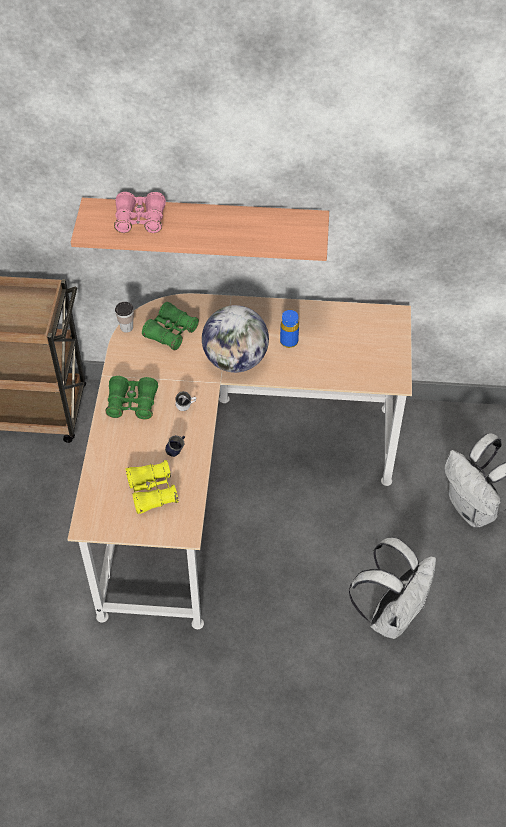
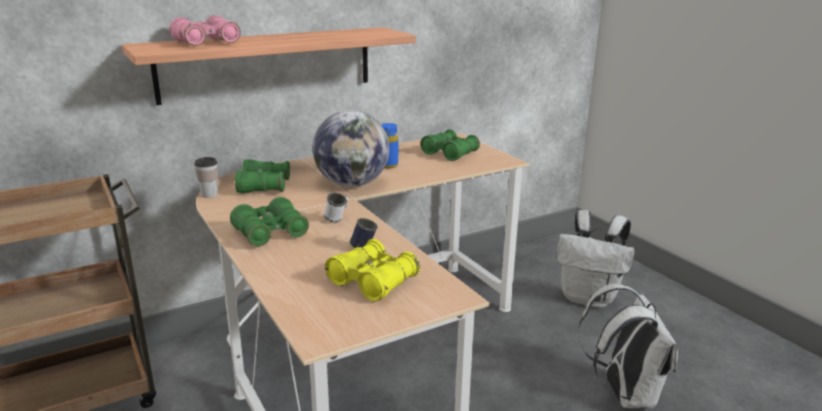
camera: 35 degrees left, 30 degrees down
none -> green binoculars [421,130,480,161]

